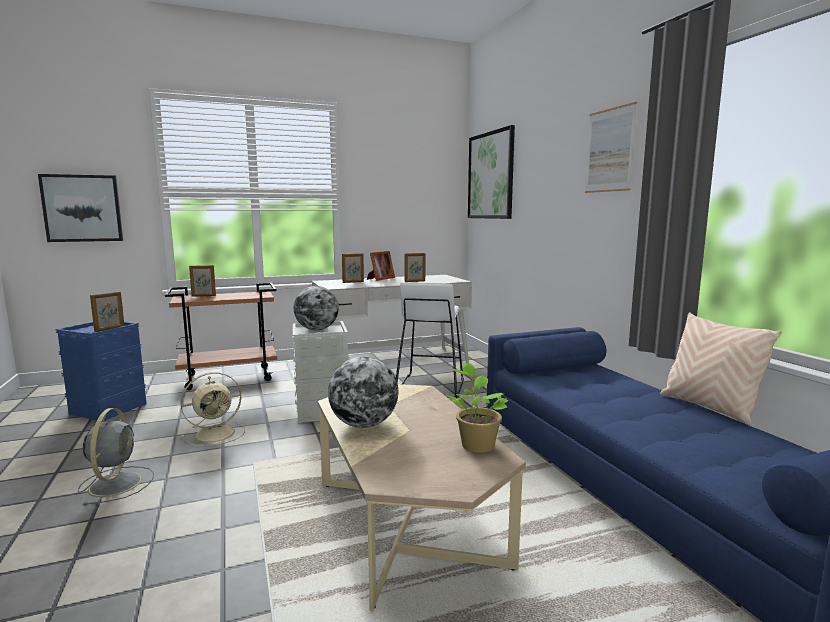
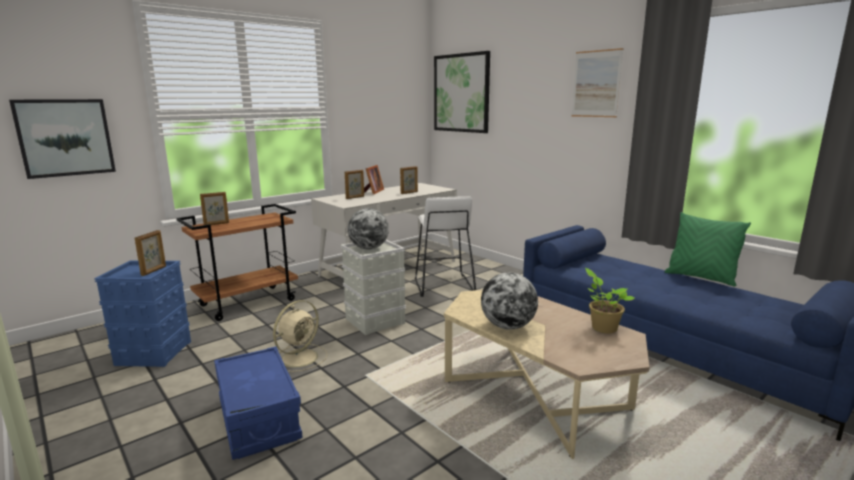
camera: 20 degrees left, 5 degrees up
grey fan [78,408,154,506] -> blue storage box [214,346,302,460]
beige pillow [660,312,782,425] -> green pillow [665,212,751,286]

